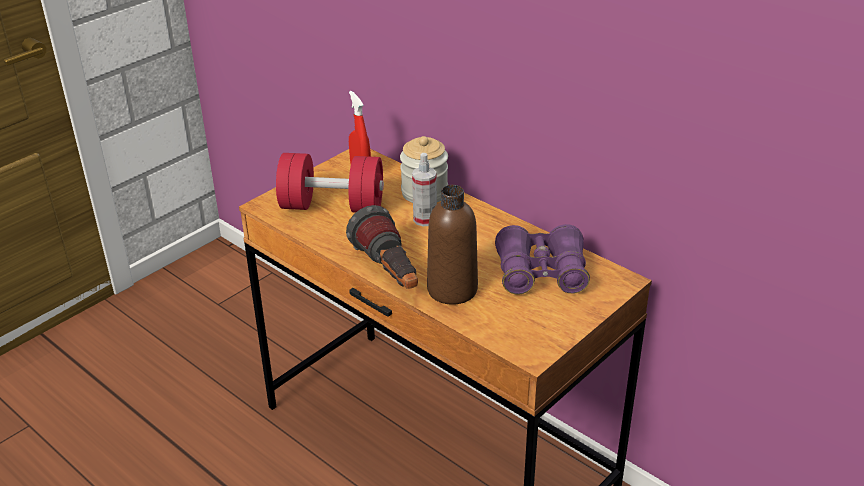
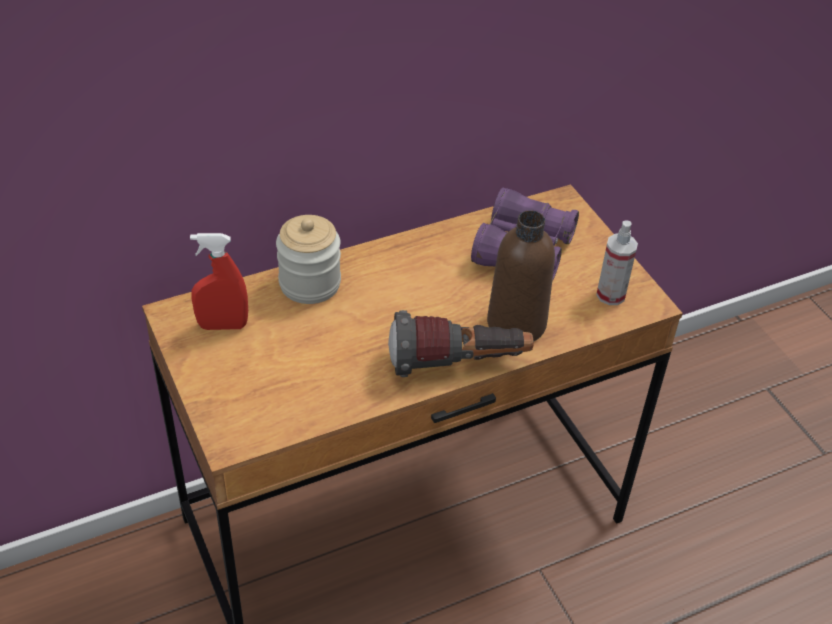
camera: 70 degrees left, 10 degrees up
red dumbbell [276,153,384,213] -> none
spray bottle [412,153,437,226] -> spray bottle moved to [596,221,638,305]

